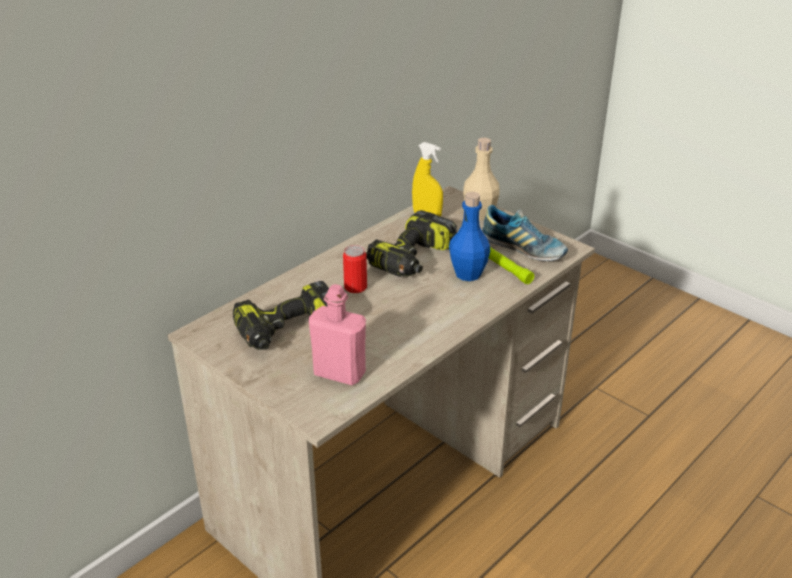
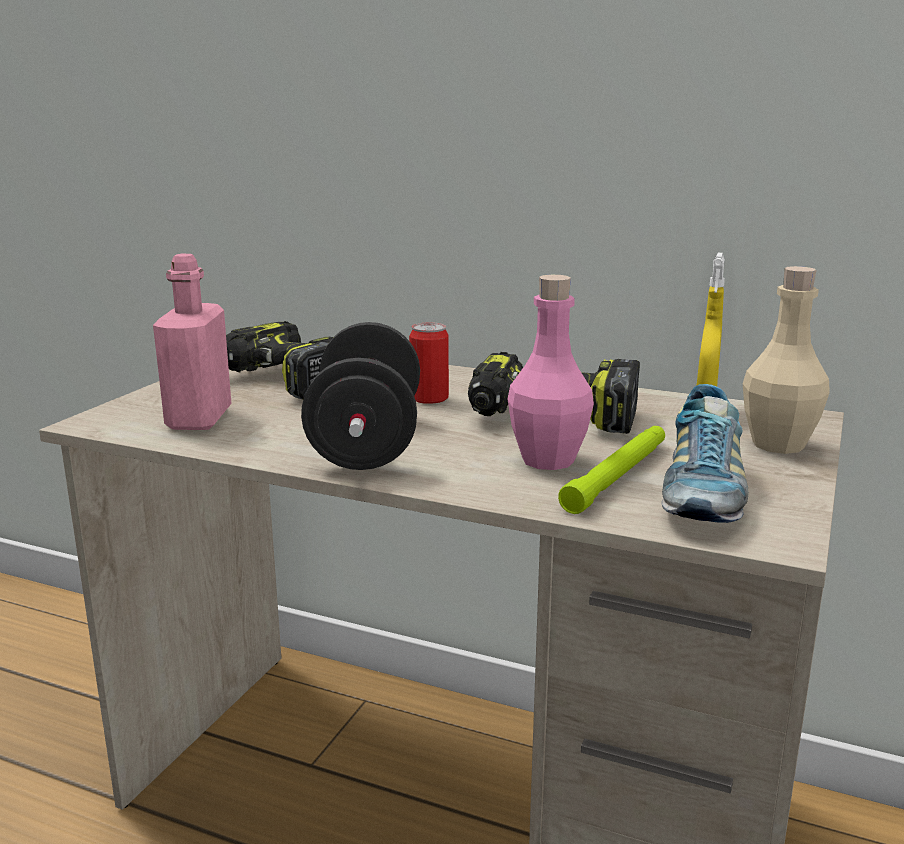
camera: 70 degrees right, 15 degrees down
blue bottle [449,192,490,281] -> pink bottle [507,275,594,470]
none -> black dumbbell [301,322,420,470]

